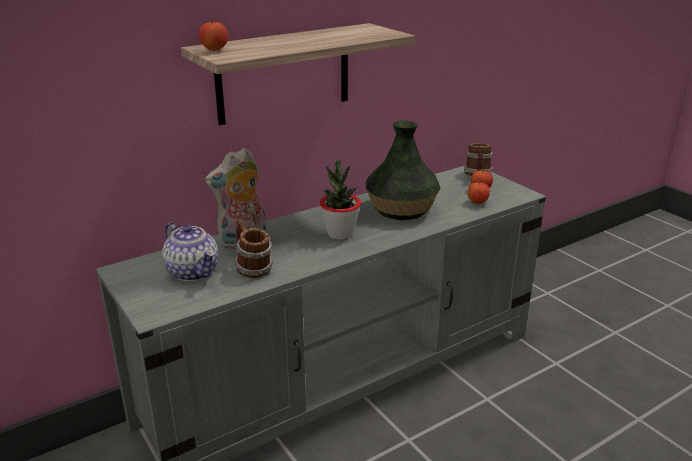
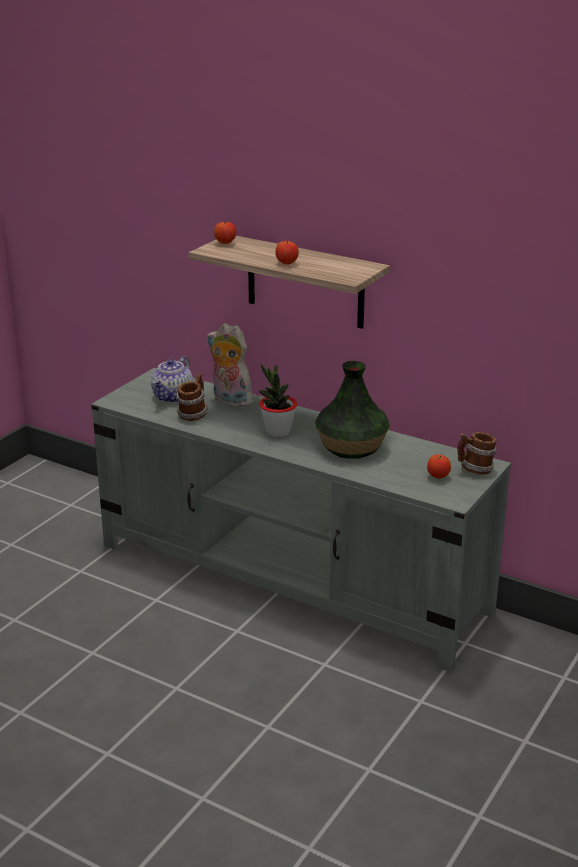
camera: 65 degrees right, 0 degrees up
apple [468,182,490,204] -> apple moved to [275,241,299,265]

